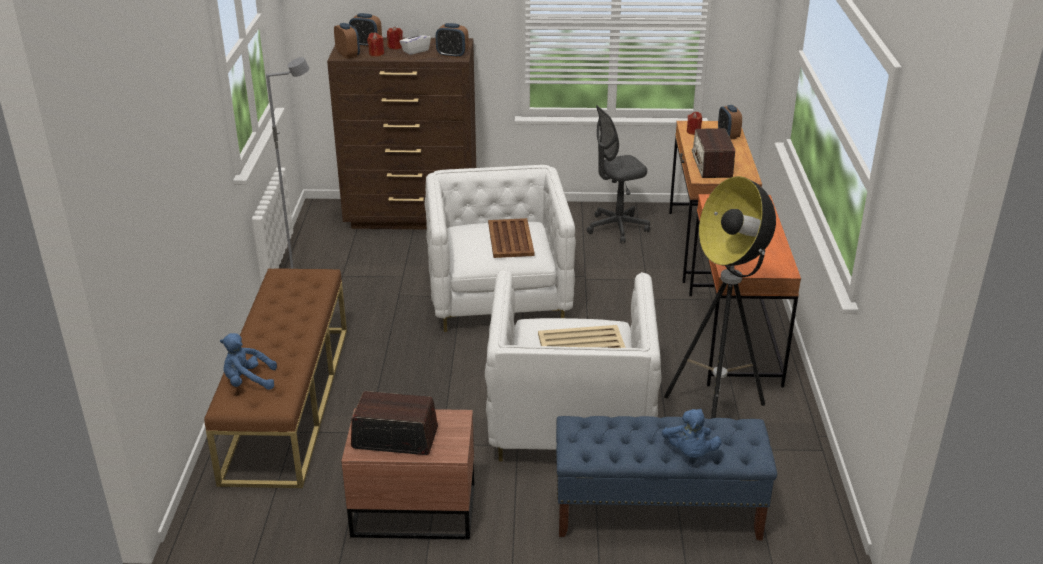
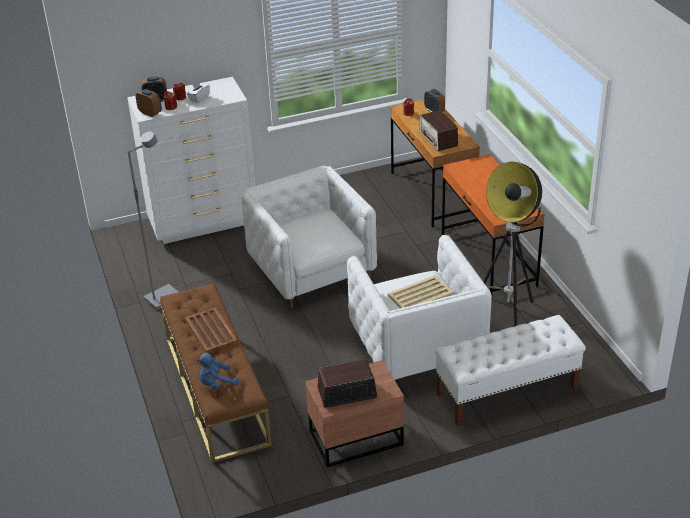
camera: 20 degrees left, 5 degrees up
brown dresser [327,37,476,230] -> white dresser [127,77,256,244]
alarm clock [436,23,469,58] -> none
brown tray [488,218,534,258] -> brown tray moved to [185,307,238,353]
blue bench [556,416,777,540] -> white bench [435,315,586,426]
grey office chair [587,105,650,243] -> none
blue plush toy [661,409,721,458] -> none

